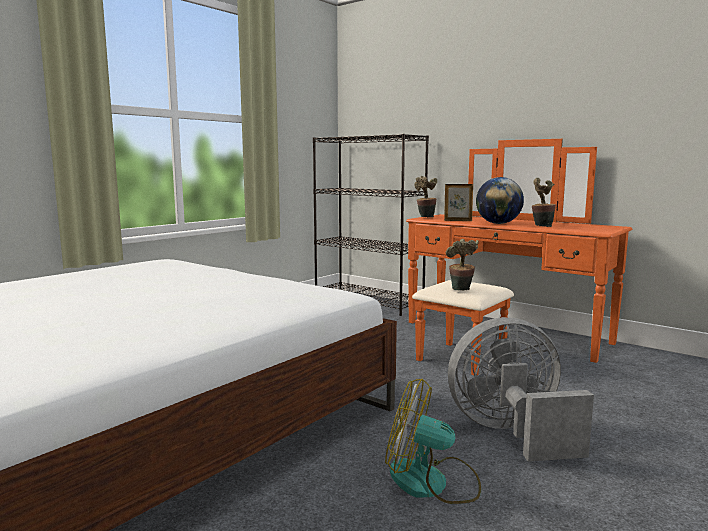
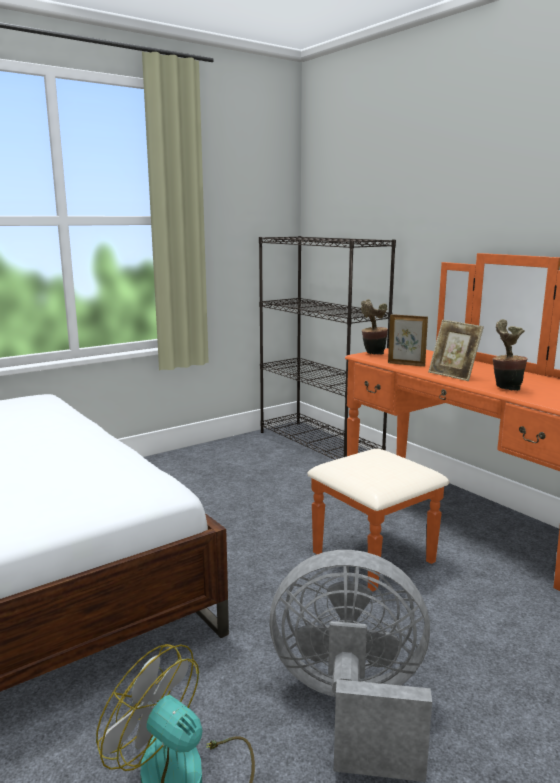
camera: 15 degrees right, 5 degrees up
potted plant [446,239,479,291] -> none
globe [476,177,524,224] -> picture frame [428,320,484,381]

